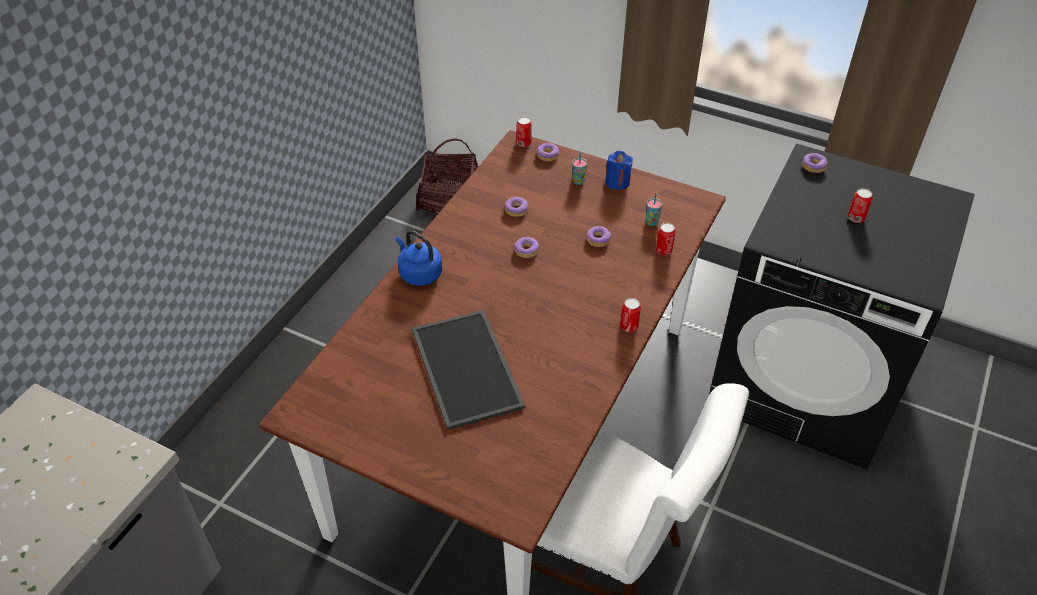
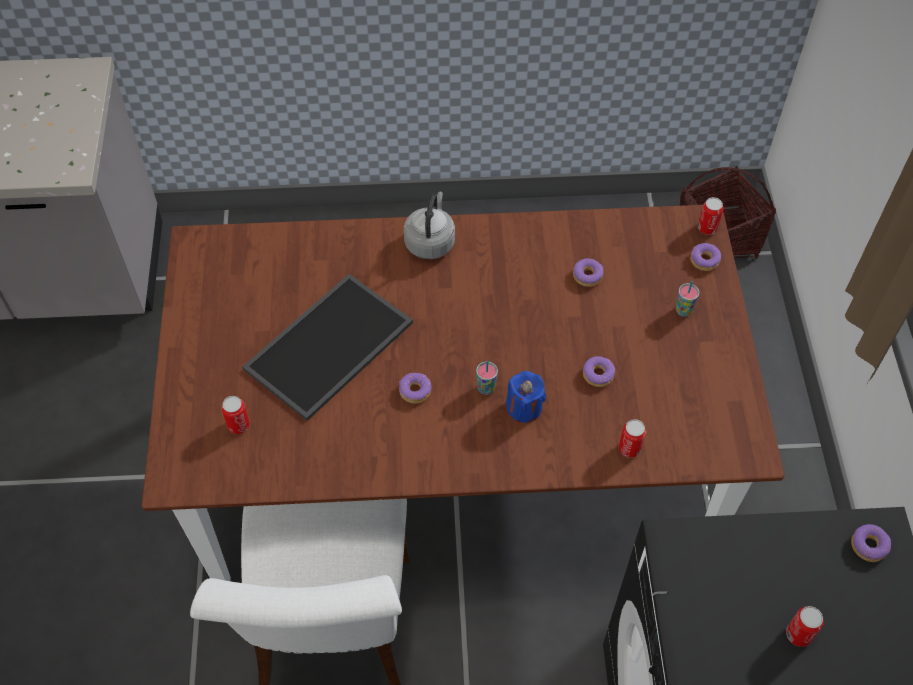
camera: 60 degrees right, 10 degrees up
blue kettle [396,231,442,286] -> grey kettle [404,192,455,259]
donut [514,236,539,258] -> donut moved to [399,373,432,404]
blue candle [605,151,633,190] -> blue candle moved to [506,371,546,423]
can [620,298,641,332] -> can moved to [222,396,250,434]
cup [646,193,662,226] -> cup moved to [476,360,498,395]

